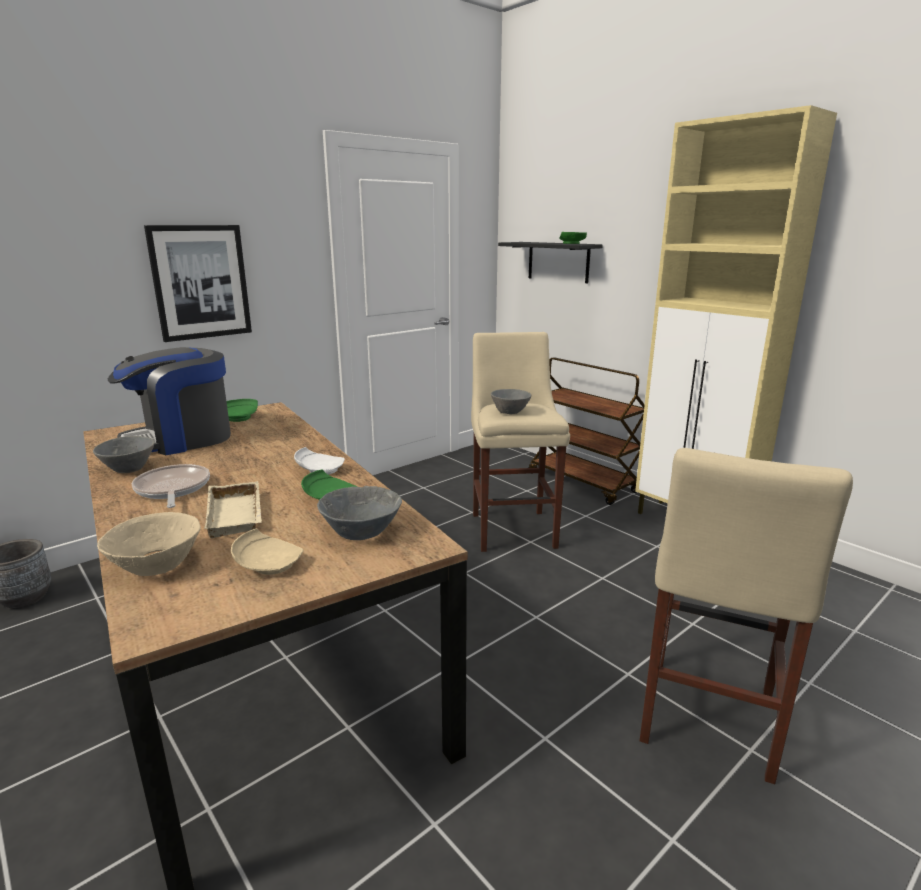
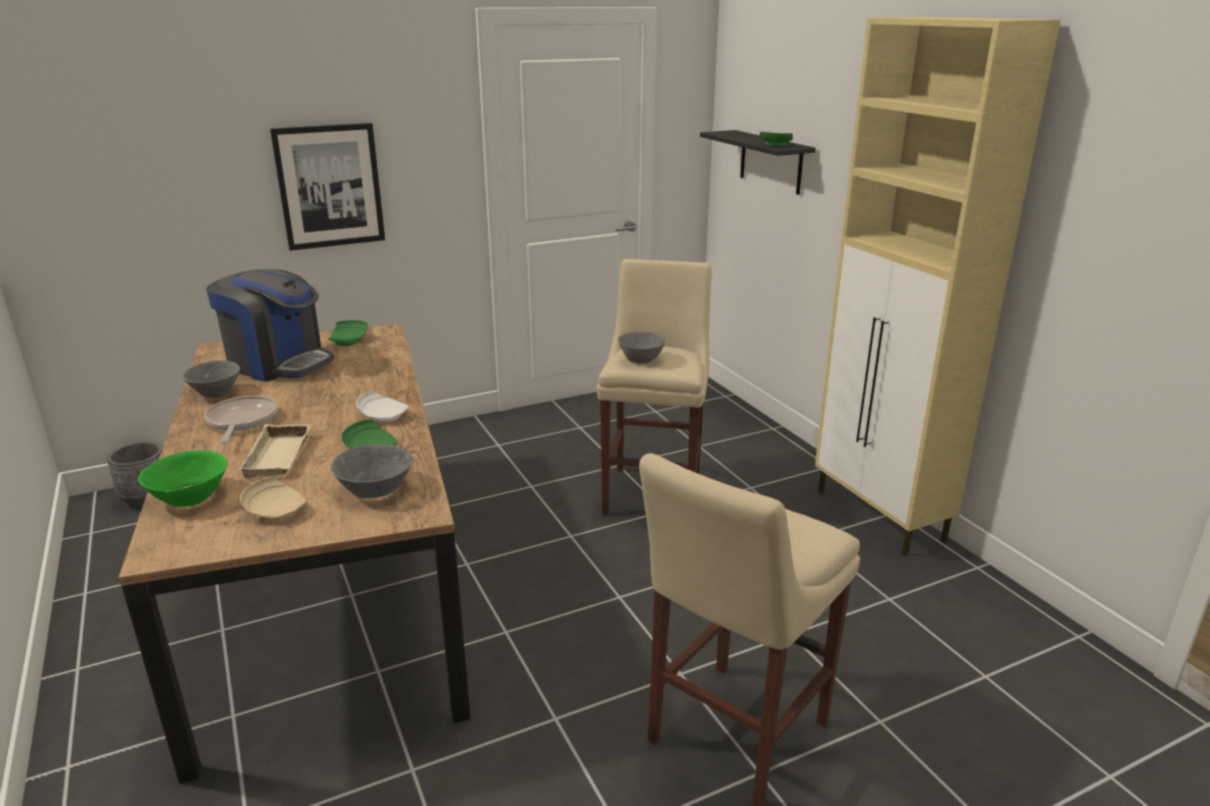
camera: 15 degrees right, 5 degrees up
beige bowl [97,512,201,576] -> green bowl [138,450,227,507]
coffee machine [108,347,231,455] -> coffee machine turned 135 degrees counterclockwise [206,269,334,382]
brown cart [528,357,645,505] -> none

